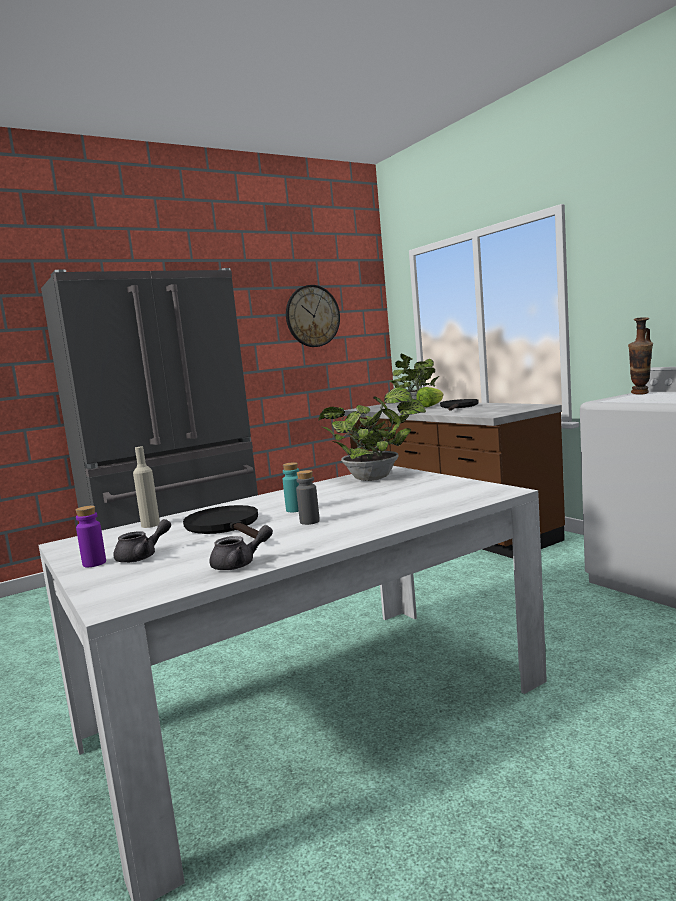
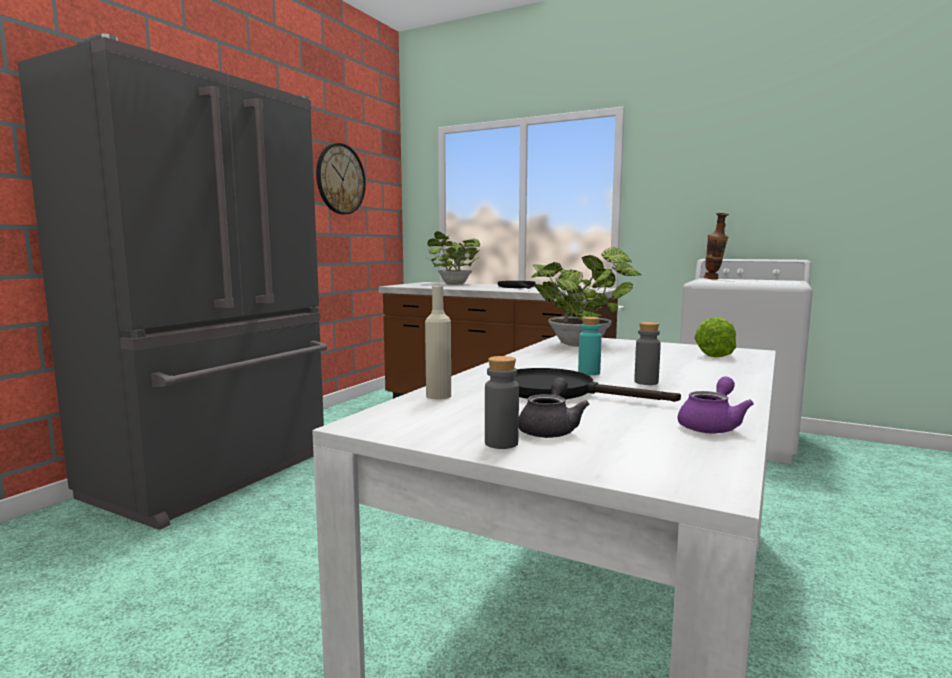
camera: 30 degrees left, 0 degrees up
purple bottle [76,506,106,567] -> grey bottle [485,356,519,449]
grey teapot [209,525,273,570] -> purple teapot [677,377,754,433]
lettuce [416,387,444,407] -> lettuce moved to [694,317,736,357]

